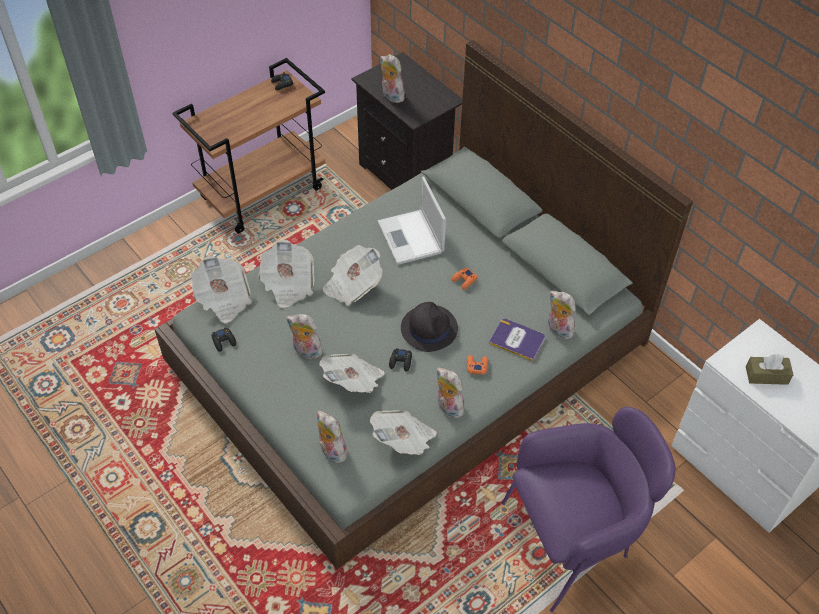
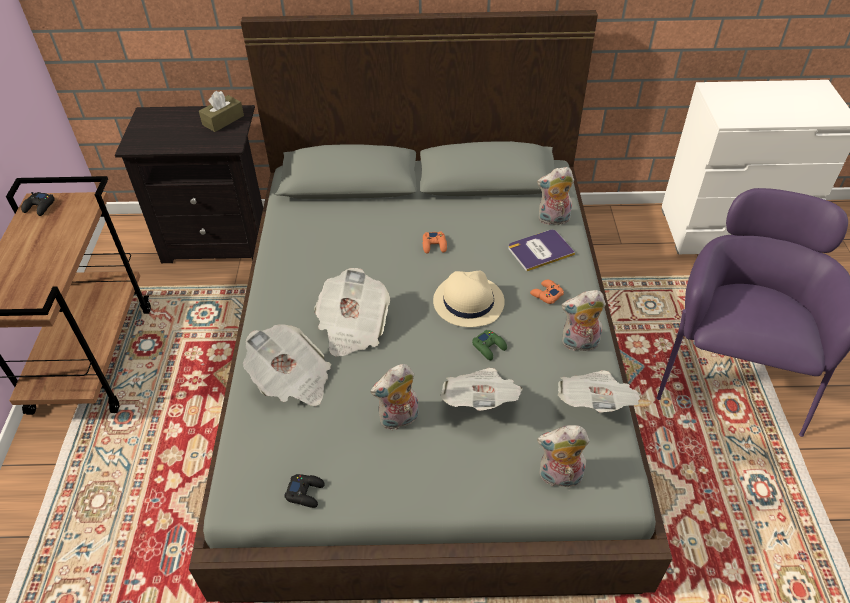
camera: 50 degrees left, 5 degrees down
newspaper [191,256,252,323] -> none
laptop [378,177,446,265] -> none
plush toy [380,54,405,103] -> none
black game controller [389,348,412,372] -> green game controller [472,330,507,360]
black hat [401,302,458,352] -> beige hat [433,271,505,327]
brown tissue box [746,354,793,385] -> brown tissue box moved to [199,91,244,132]

